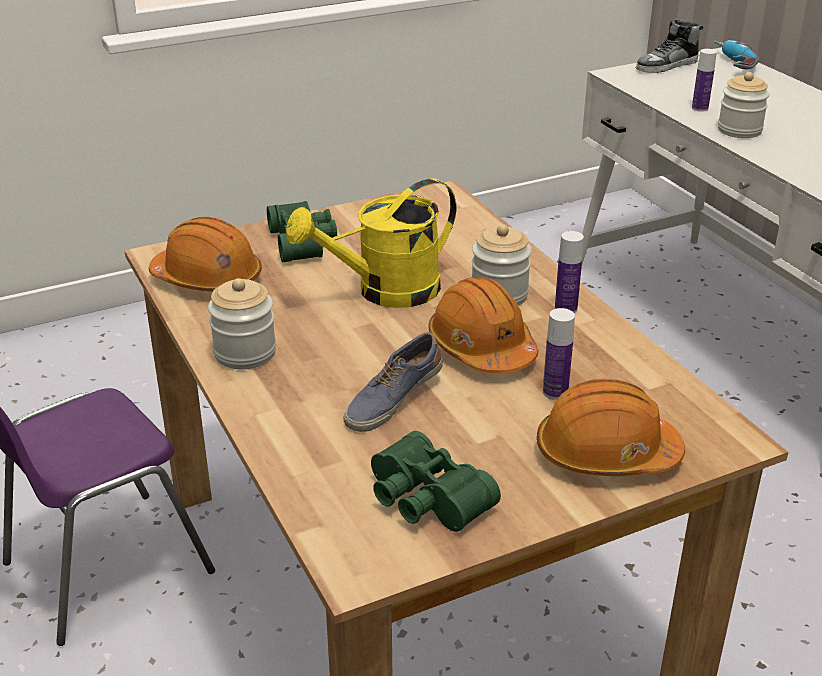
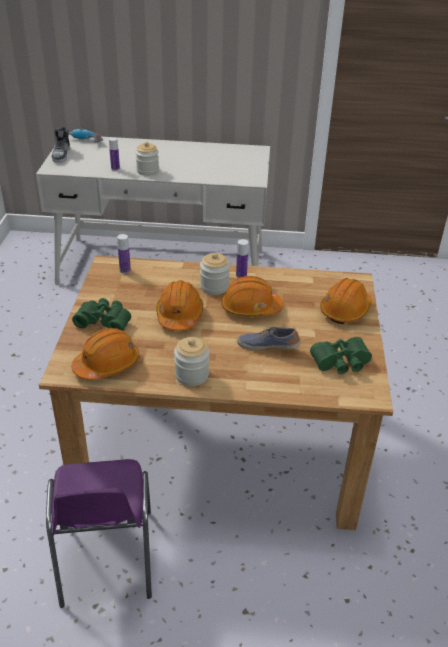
camera: 60 degrees left, 5 degrees up
yellow watering can [286,179,456,308] -> orange hard hat [156,280,203,331]
shoe [344,332,443,432] -> shoe turned 120 degrees clockwise [237,327,300,350]
bottle [543,308,575,400] -> bottle moved to [117,234,131,274]

